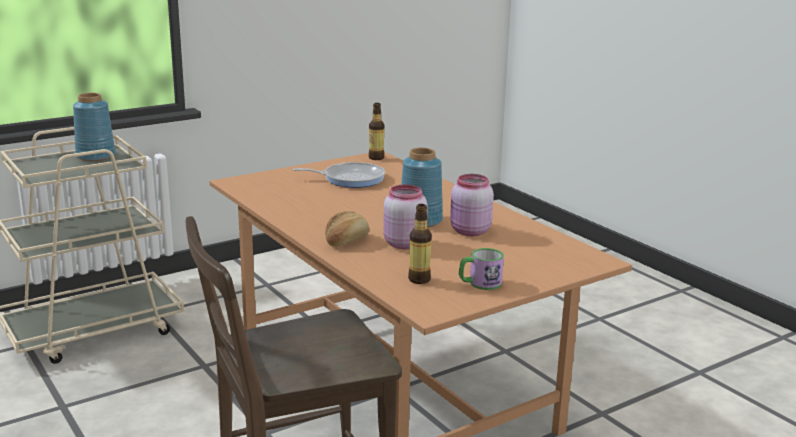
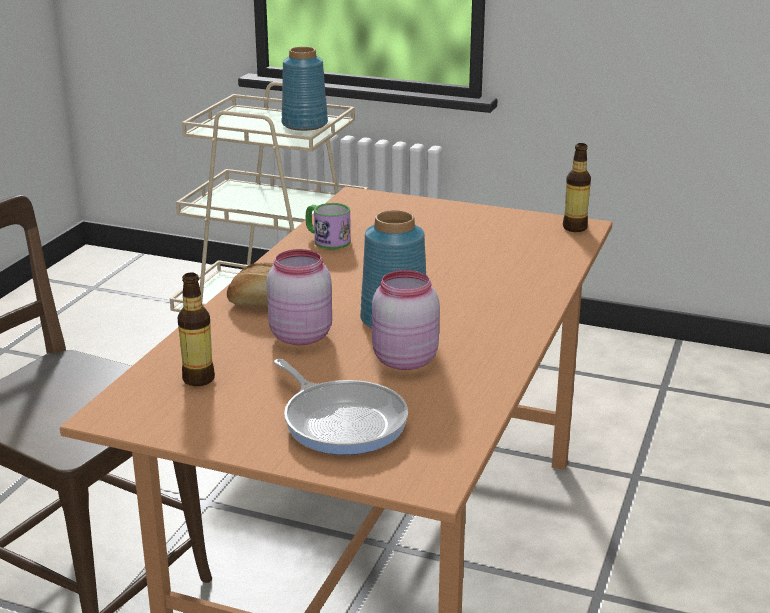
camera: 55 degrees right, 5 degrees up
frying pan [293,162,385,188] -> frying pan moved to [274,359,408,455]
mug [459,248,504,290] -> mug moved to [306,203,351,249]

